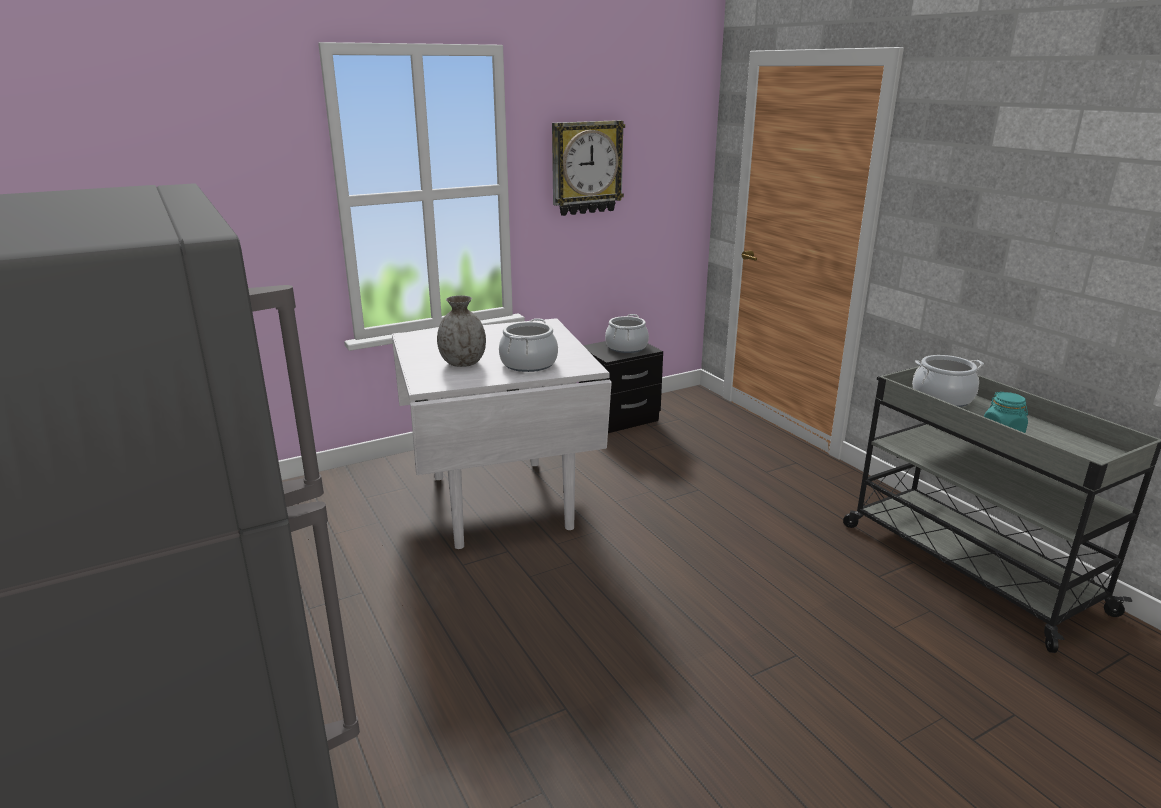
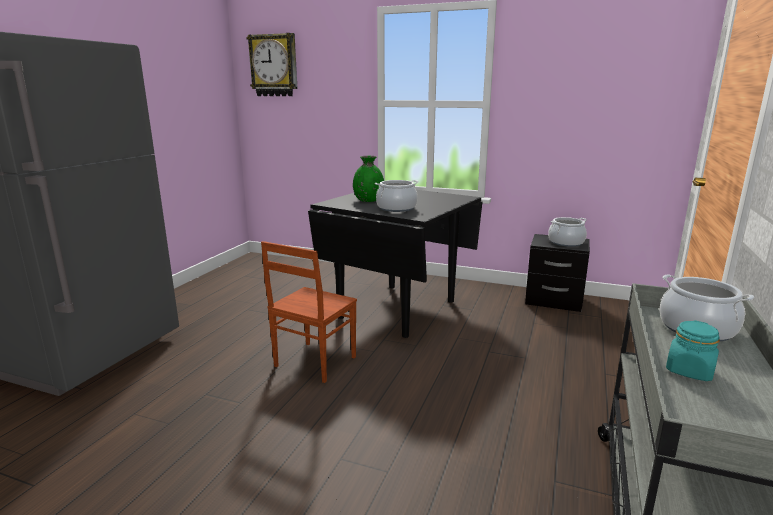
camera: 50 degrees right, 5 degrees down
white dining table [392,318,612,549] -> black dining table [308,190,482,338]
grey vase [437,295,486,367] -> green vase [353,156,384,202]
wall clock [552,120,625,216] -> wall clock moved to [246,33,298,96]
none -> brown chair [261,241,357,383]

